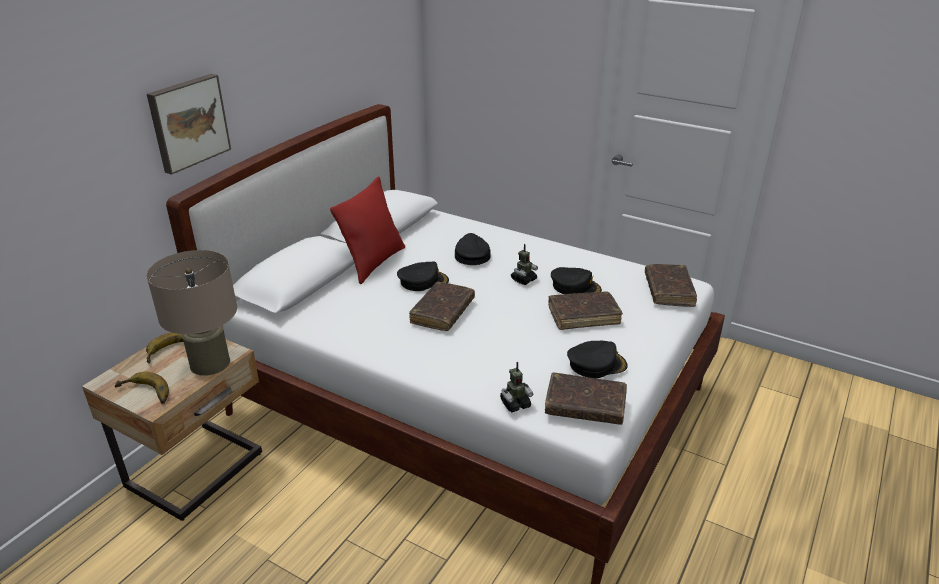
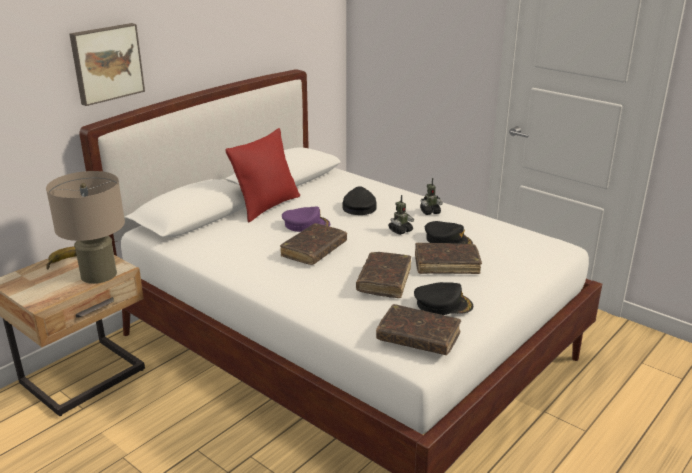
camera: 10 degrees right, 5 degrees down
banana [114,372,169,404] -> none
black cap [397,262,449,291] -> purple cap [282,206,330,232]
toy robot [500,362,533,412] -> toy robot moved to [420,178,443,215]
brown book [645,264,697,307] -> brown book moved to [356,252,411,298]

